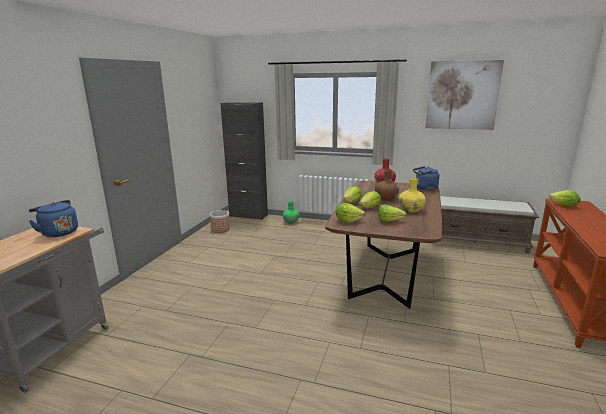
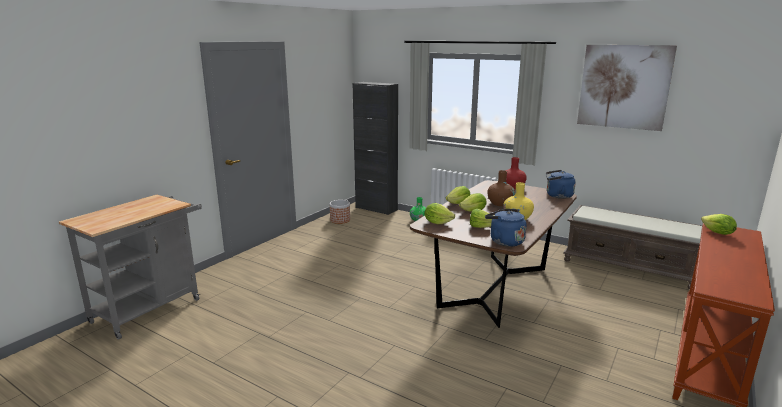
camera: 15 degrees right, 0 degrees up
blue kettle [29,200,78,237] -> blue kettle moved to [485,209,527,247]

